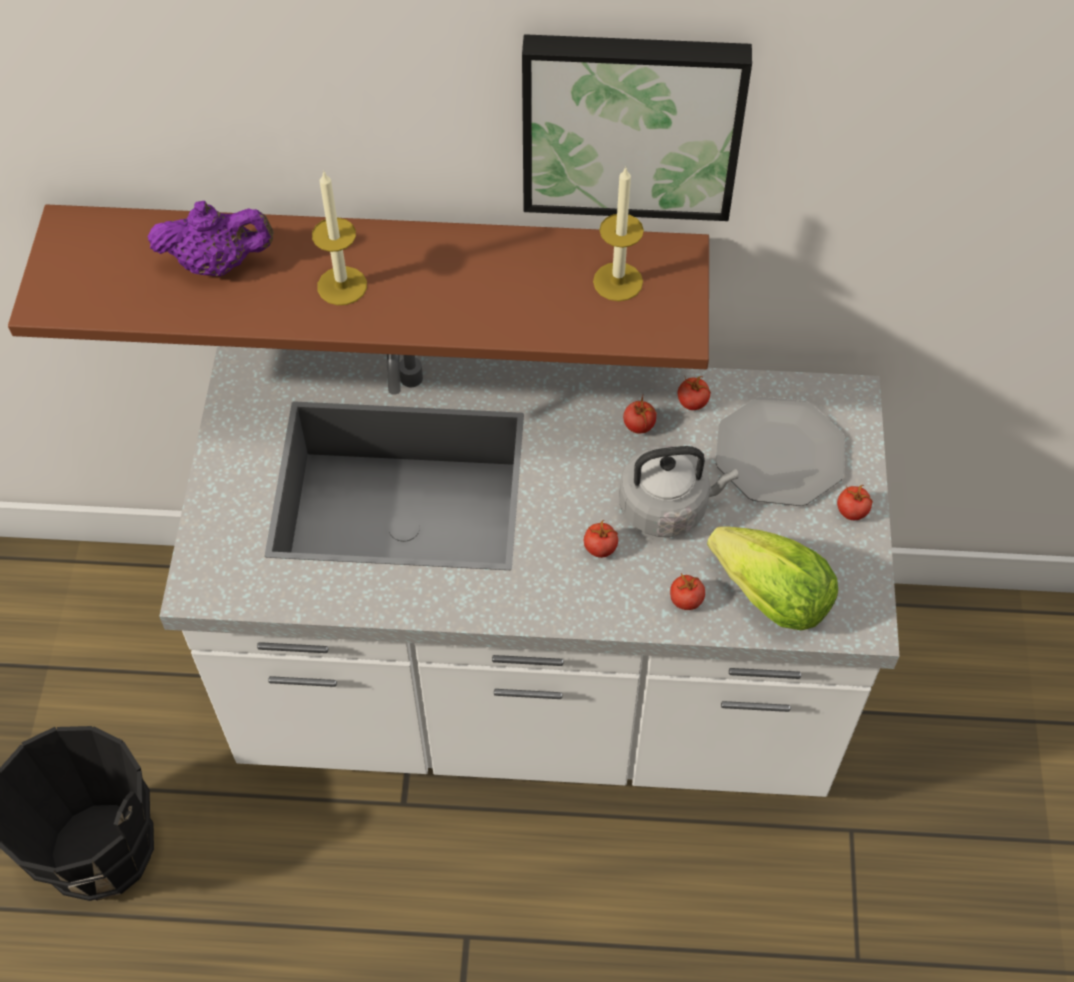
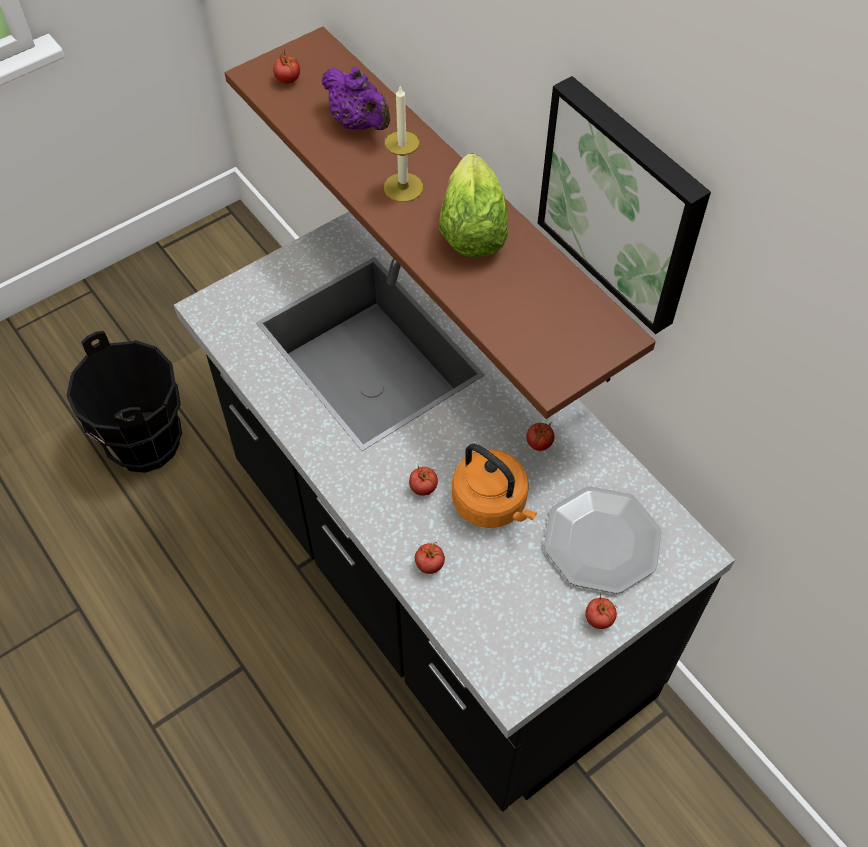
camera: 50 degrees right, 0 degrees up
white counter [159,346,899,797] -> black counter [174,212,735,812]
candle [593,167,644,301] -> none
grey kettle [620,446,739,537] -> orange kettle [452,444,537,528]
tomato [678,375,711,410] -> tomato moved to [273,49,300,84]
lettuce [707,526,838,630] -> lettuce moved to [439,154,508,257]

